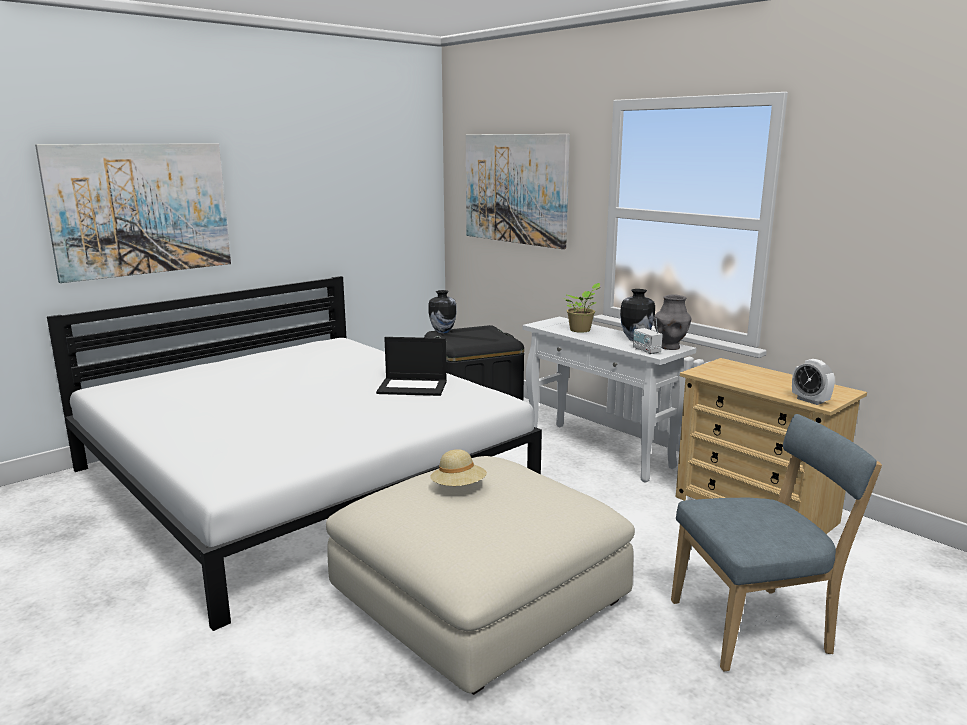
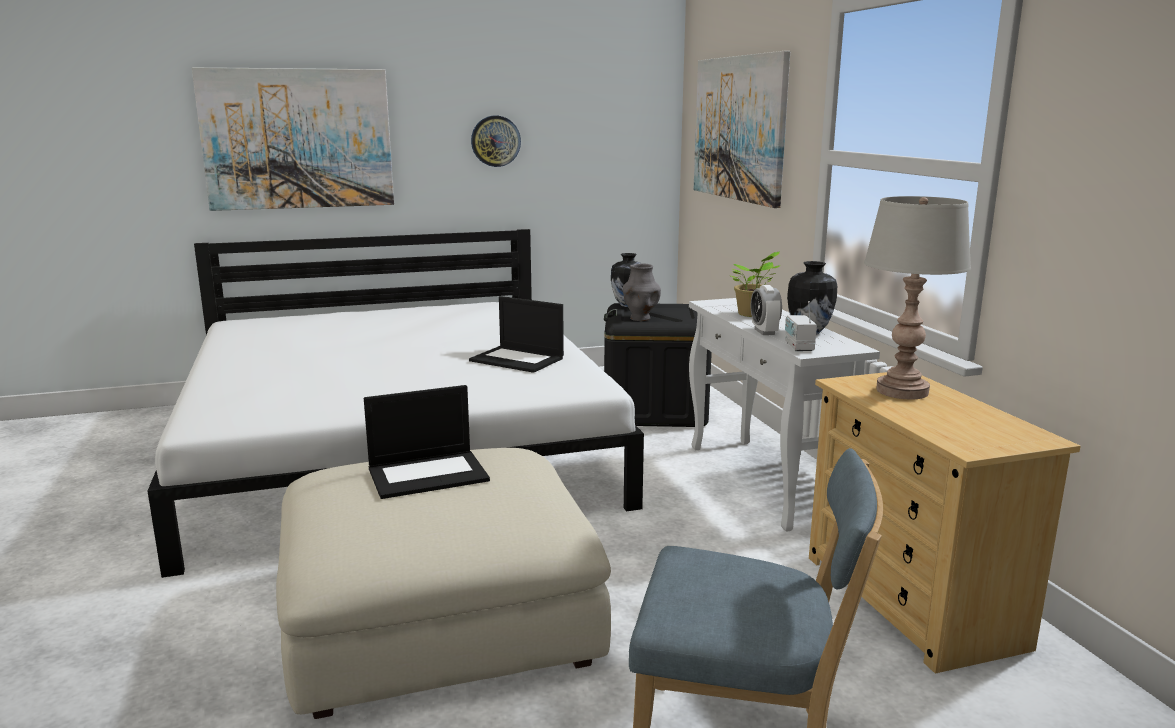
camera: 25 degrees right, 0 degrees up
beige hat [430,449,487,486] -> laptop [364,385,490,499]
grey vase [654,294,692,350] -> grey vase moved to [623,264,661,321]
alarm clock [792,359,835,405] -> alarm clock moved to [751,285,782,335]
none -> wall clock [471,116,521,167]
none -> grey table lamp [864,196,971,399]

